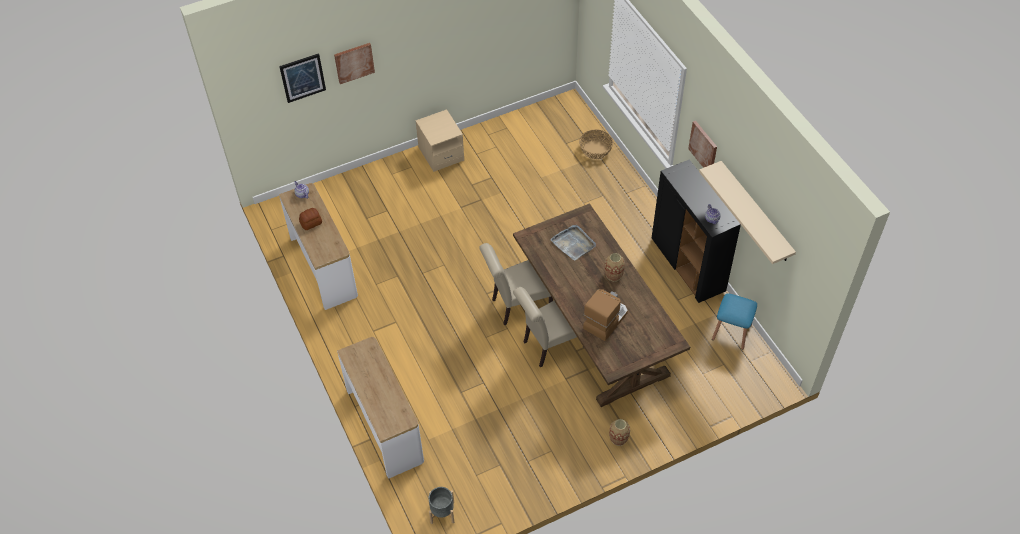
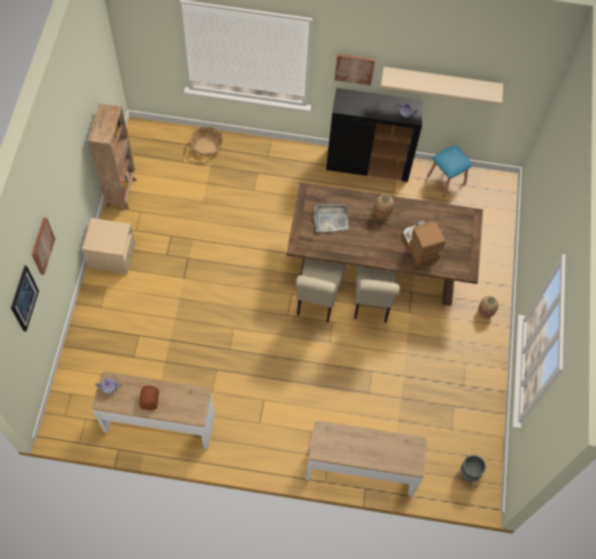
camera: 60 degrees left, 10 degrees up
none -> brown bookcase [88,104,137,210]

